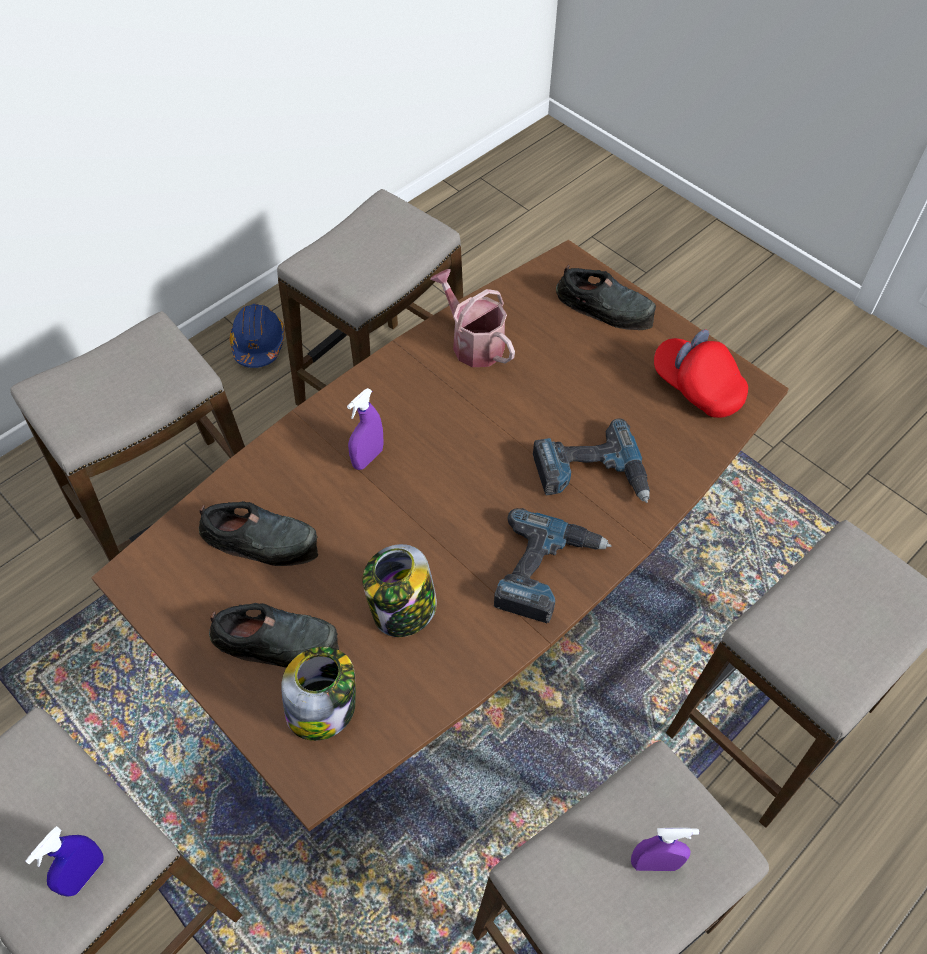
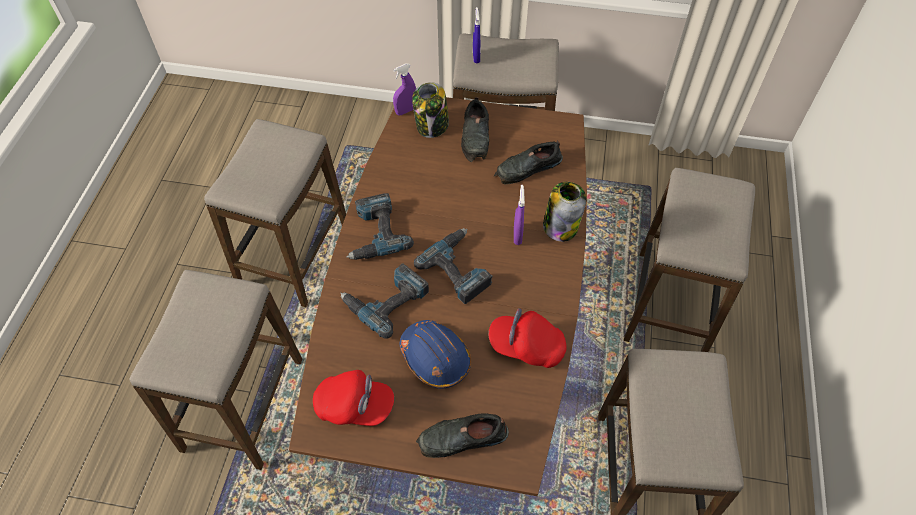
camera: 145 degrees right, 0 degrees up
black shoe [209,603,339,668] -> black shoe turned 60 degrees counterclockwise [461,97,489,162]
blue hard hat [230,304,284,368] -> blue hard hat moved to [400,320,471,389]
jar [363,544,437,637] -> jar moved to [543,182,586,242]
watering can [430,269,515,367] -> red cap [489,308,566,368]
purple spray bottle [631,828,699,871] -> purple spray bottle moved to [393,63,416,115]
none -> power drill [414,228,493,304]

